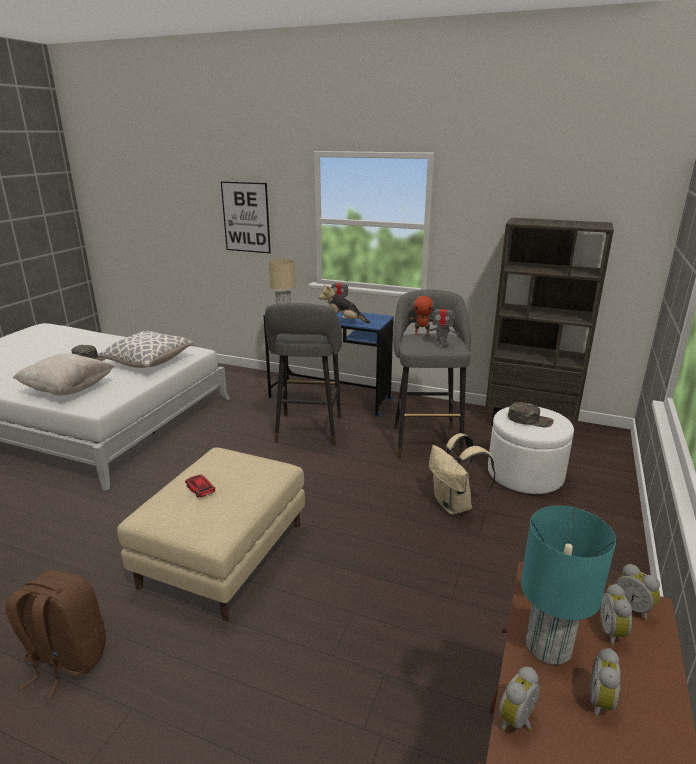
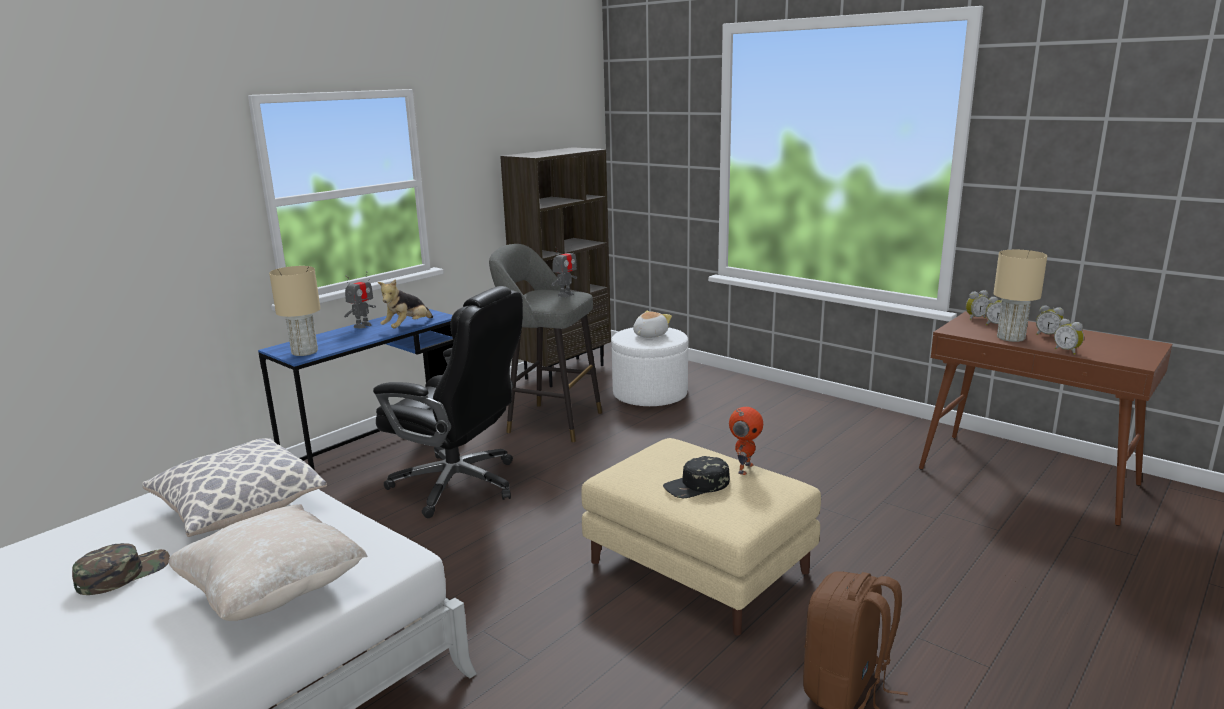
camera: 70 degrees left, 5 degrees down
toy car [185,475,215,497] -> black cap [663,456,730,498]
picture [221,181,271,253] -> none
grey stool [265,303,342,445] -> black office chair [373,286,523,518]
toy robot [410,293,434,336] -> toy robot moved to [729,407,763,475]
beige backpack [429,433,496,515] -> none
green cap [508,402,554,427] -> plush toy [633,311,672,338]
turquoise table lamp [521,506,616,665] -> beige table lamp [993,250,1047,342]

